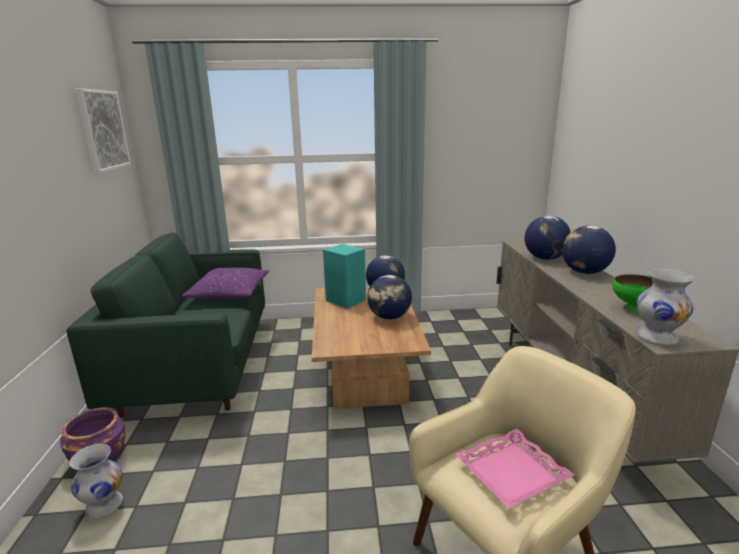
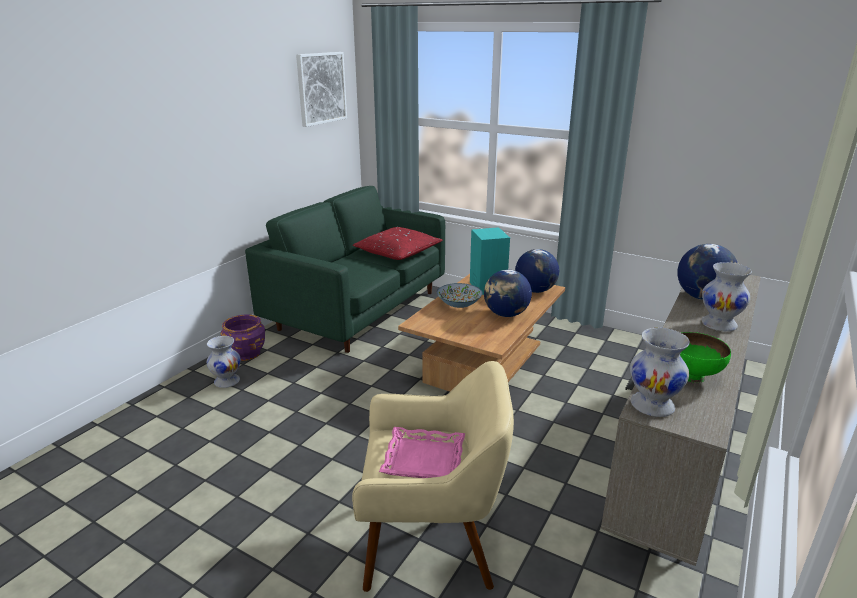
camera: 35 degrees right, 5 degrees up
purple pillow [182,267,269,300] -> red pillow [353,227,442,260]
globe [562,226,616,274] -> white vase [701,262,752,332]
none -> bowl [437,283,482,308]

